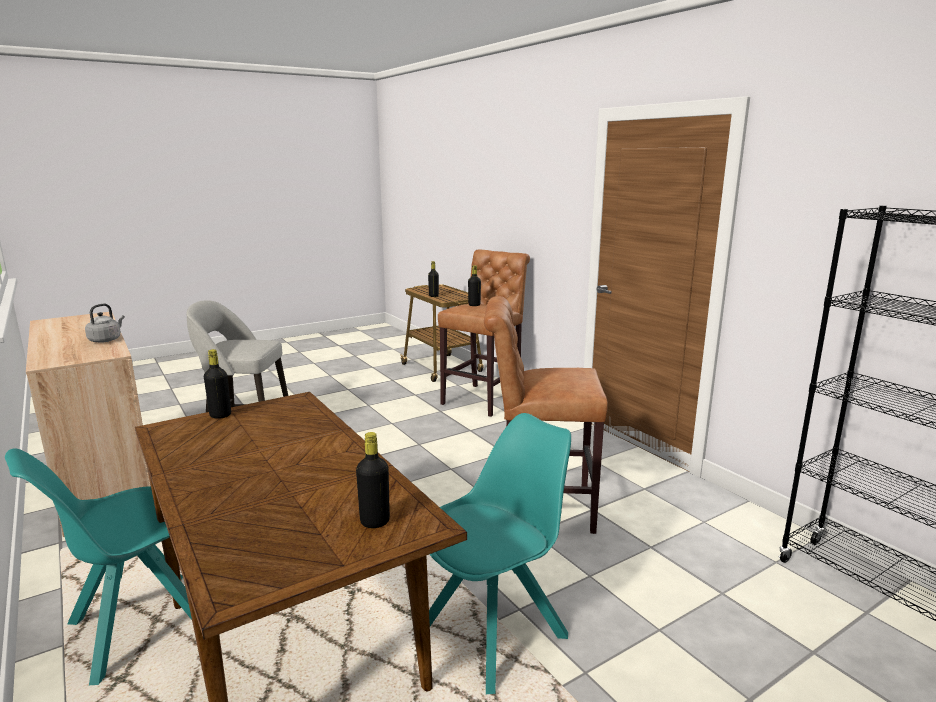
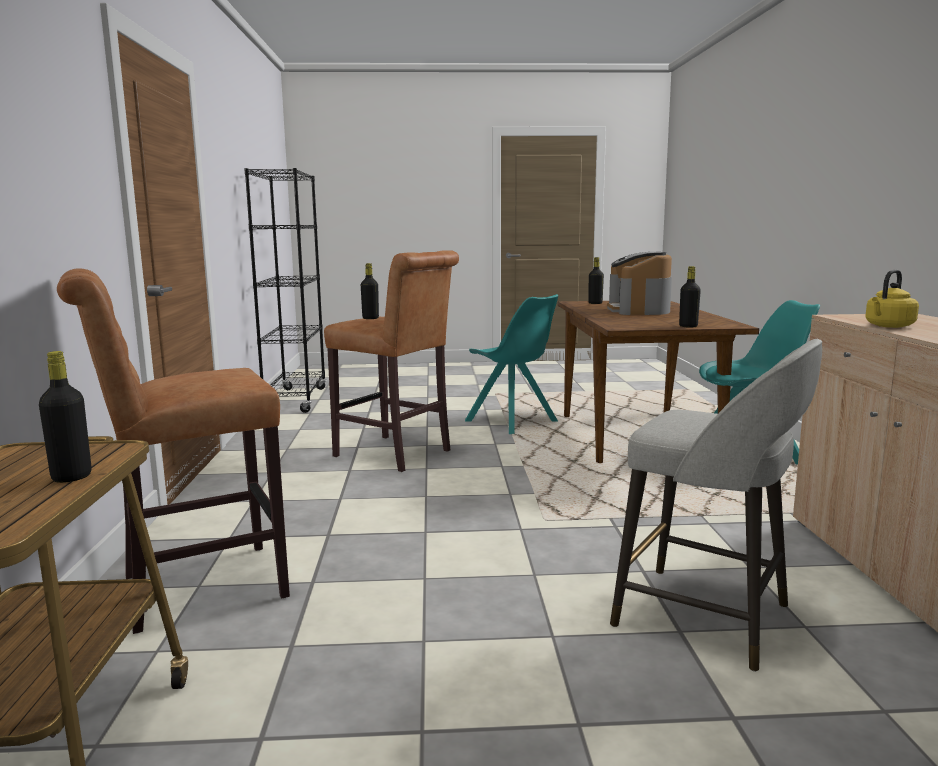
camera: 150 degrees left, 5 degrees down
grey kettle [85,304,125,343] -> yellow kettle [865,270,919,328]
turquoise chair [429,413,571,694] -> turquoise chair turned 120 degrees counterclockwise [465,294,558,434]
black bottle [468,265,481,306] -> black bottle moved to [361,263,379,319]
none -> coffee machine [607,252,672,315]

